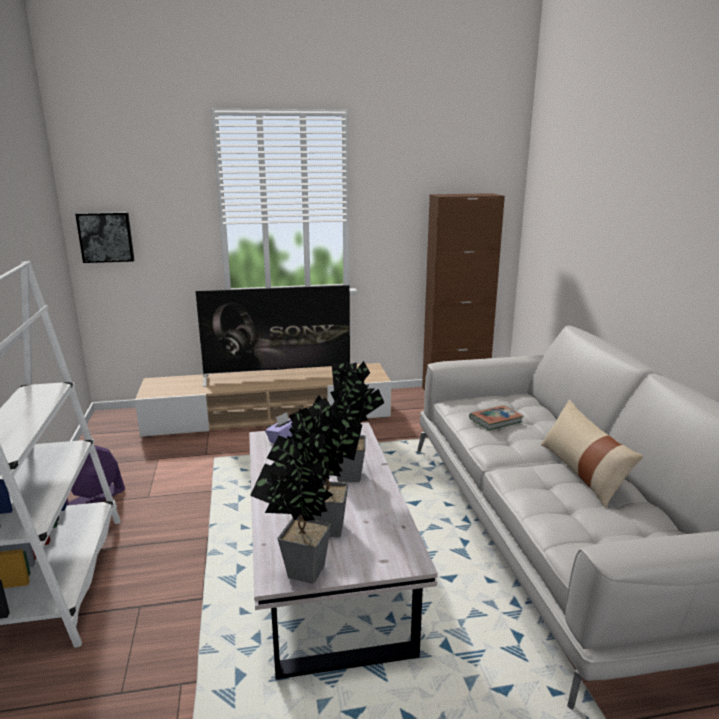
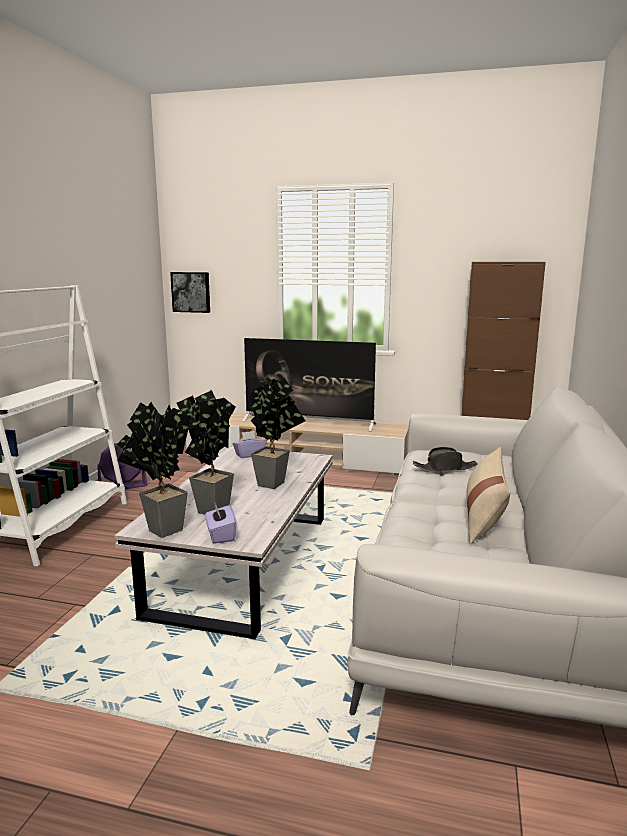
camera: 25 degrees right, 5 degrees down
book [469,405,524,430] -> black hat [413,447,478,472]
none -> purple tissue box [205,503,236,544]

